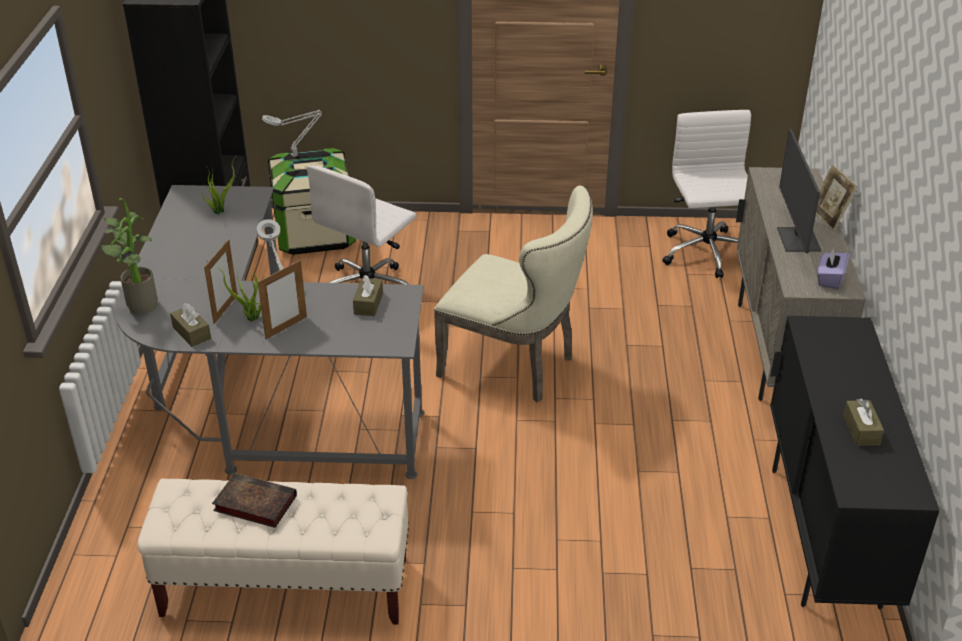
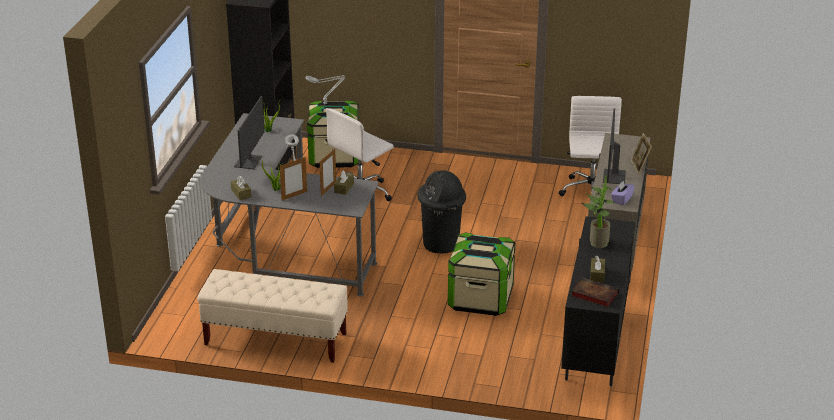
camera: 10 degrees right, 5 degrees down
potted plant [99,198,158,314] -> potted plant moved to [582,176,614,248]
picture frame [204,239,237,324] -> picture frame moved to [320,148,336,196]
book [212,473,297,528] -> book moved to [570,278,619,307]
beige chair [434,186,593,402] -> black trash can [417,170,466,253]
none -> monitor [234,96,265,169]
none -> storage box [448,232,515,316]

